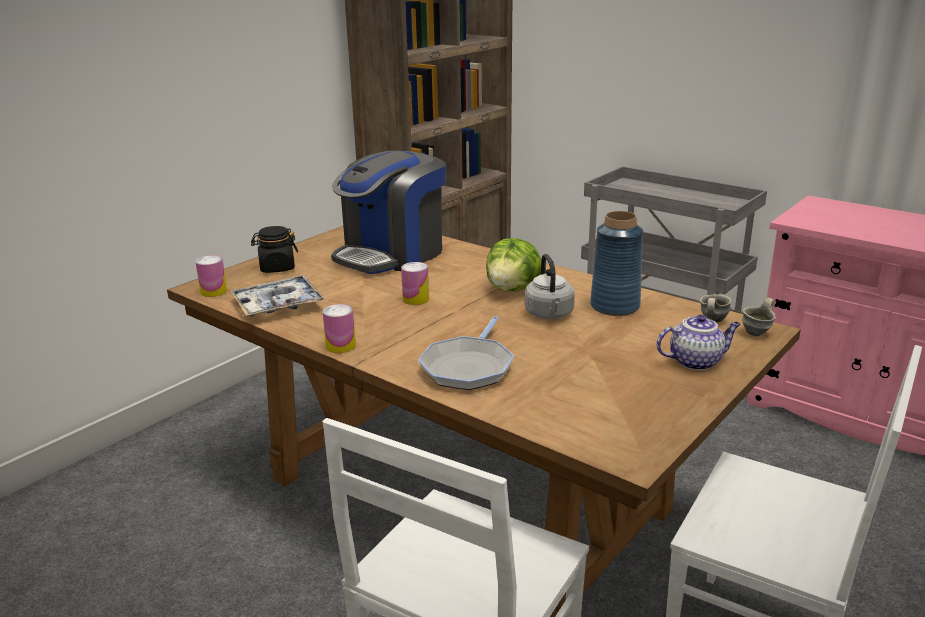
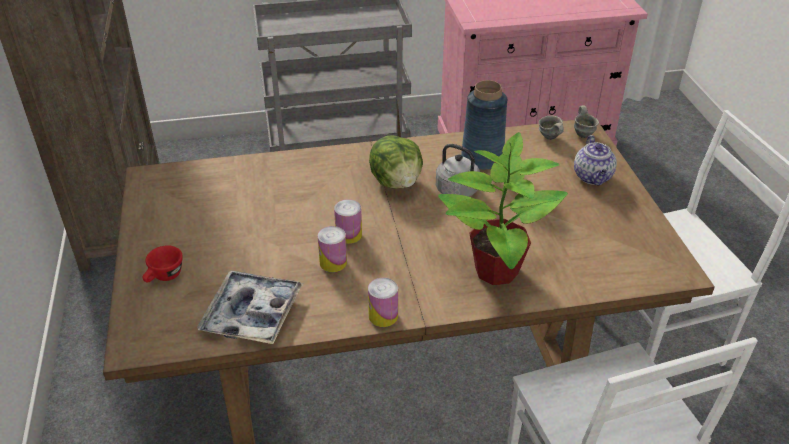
camera: 50 degrees left, 15 degrees up
can [195,255,227,297] -> can moved to [318,226,347,272]
black jar [251,226,298,273] -> red cup [142,246,183,283]
coffee machine [331,151,446,274] -> none
frying pan [418,316,514,390] -> potted plant [438,132,568,285]
teapot [656,314,741,370] -> teapot turned 150 degrees clockwise [574,135,617,185]

